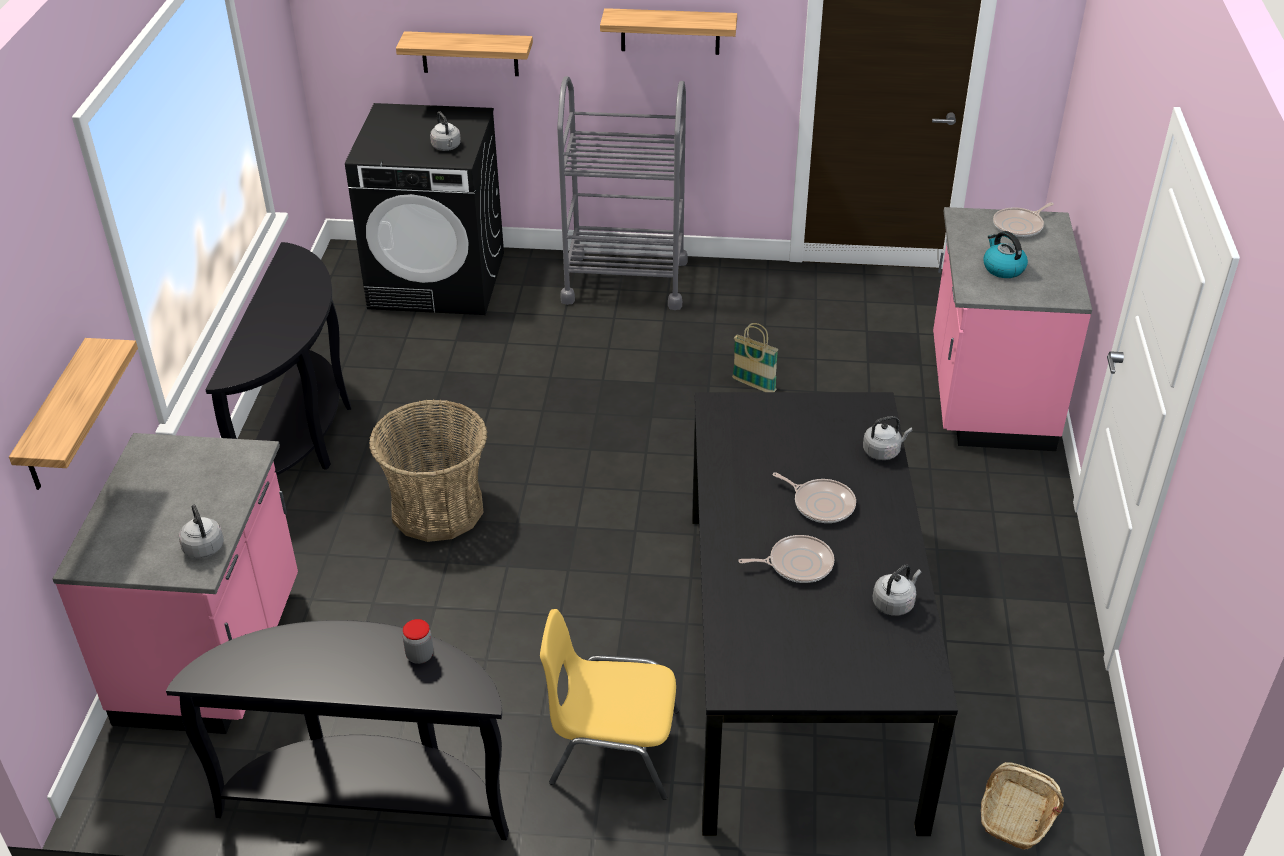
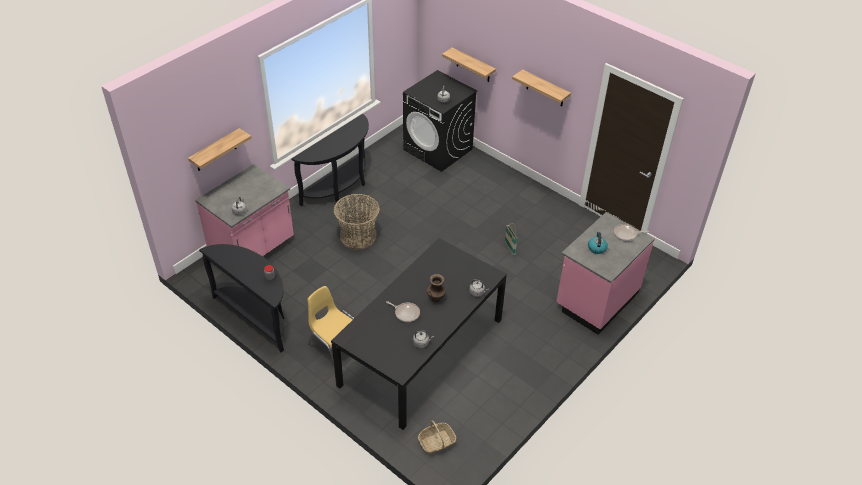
camera: 35 degrees right, 5 degrees up
grey cart [557,76,688,310] -> none
frying pan [772,472,856,523] -> brown vase [427,274,446,302]

